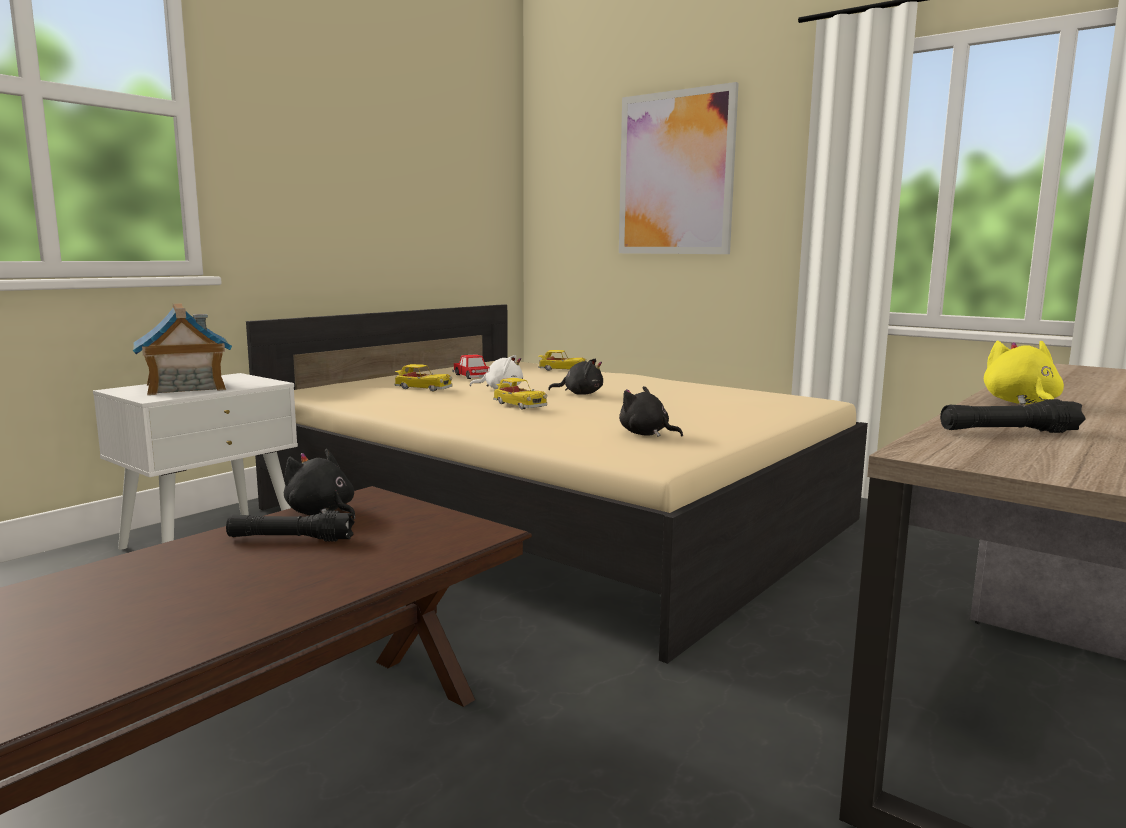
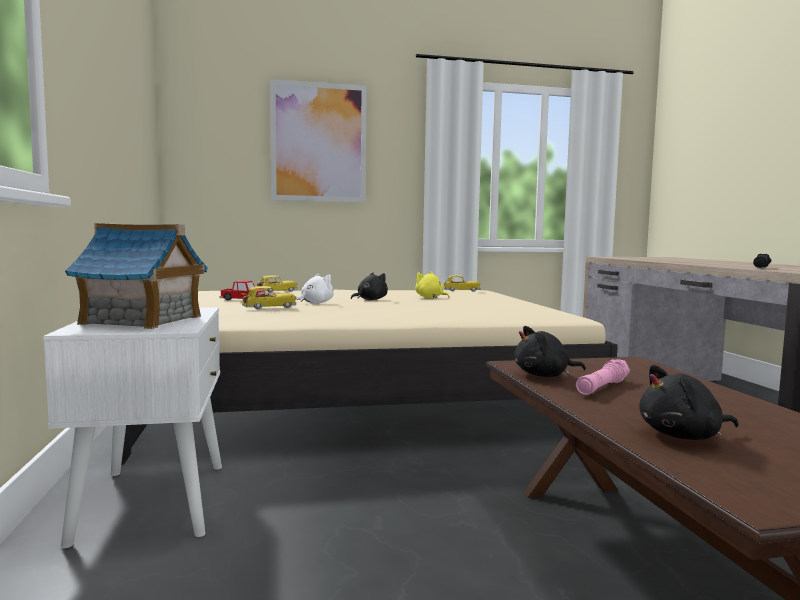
camera: 50 degrees left, 5 degrees down
black flashlight [226,511,355,541] -> pink flashlight [576,359,630,395]
toy car [493,378,547,409] -> toy car moved to [443,275,480,292]
black plush toy [619,386,683,437] -> black plush toy moved to [639,365,739,440]
yellow plush toy [984,341,1064,405] -> yellow plush toy moved to [415,271,449,298]

